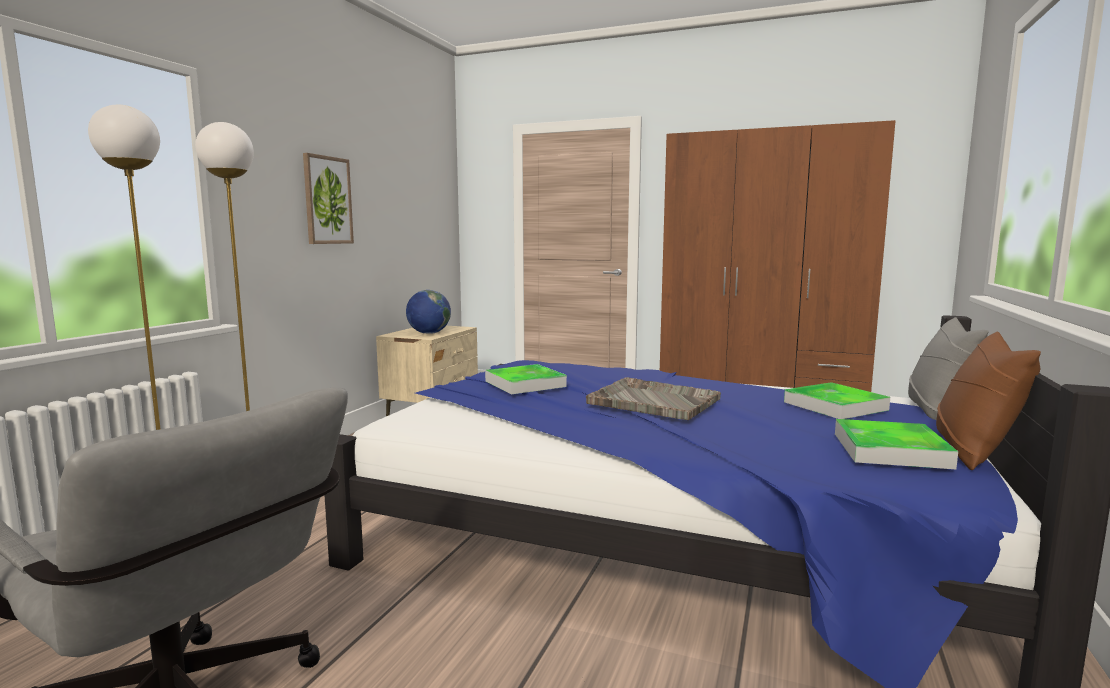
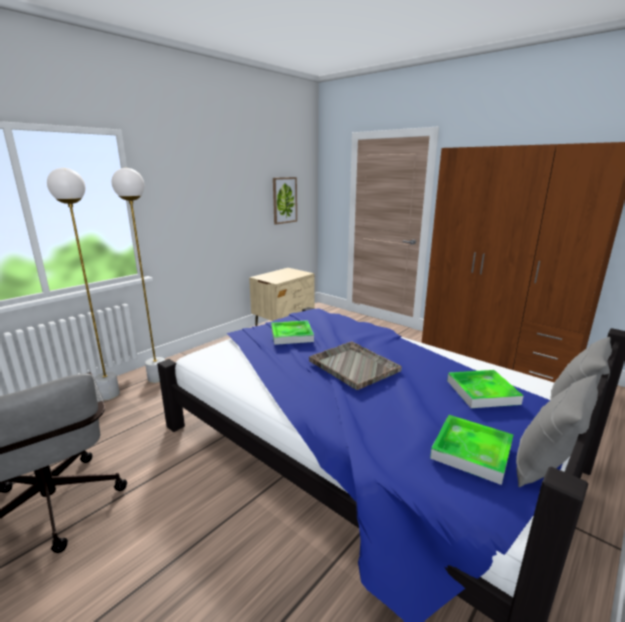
camera: 20 degrees right, 10 degrees up
picture [303,153,354,244] -> picture moved to [273,177,297,224]
globe [406,290,451,334] -> none
brown pillow [936,332,1041,470] -> grey pillow [516,375,598,487]

